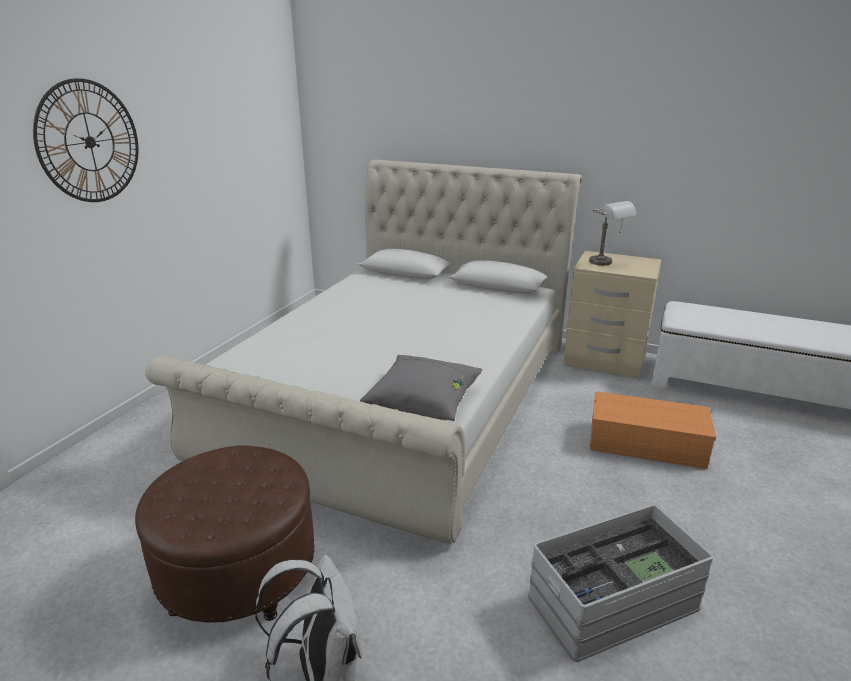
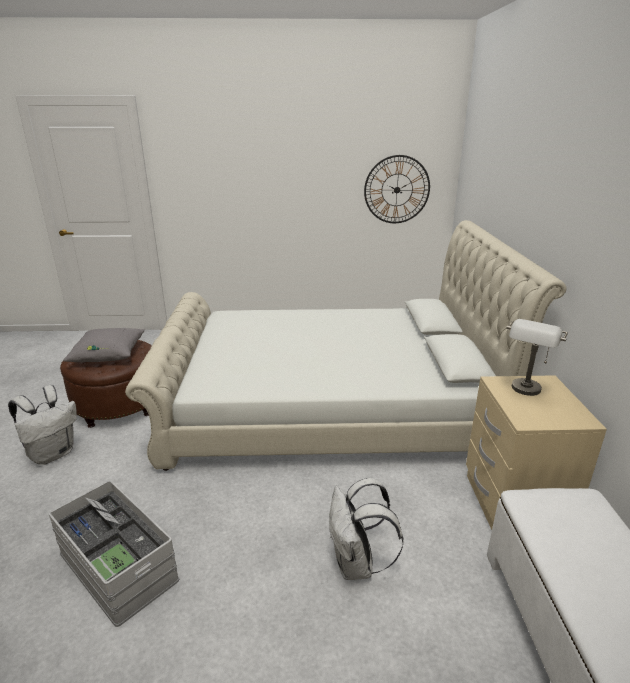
camera: 65 degrees right, 0 degrees up
wall clock [33,78,138,202] -> wall clock moved to [364,155,430,223]
grey pillow [360,355,482,421] -> grey pillow moved to [63,328,145,362]
orange storage box [590,391,716,469] -> white backpack [329,478,403,580]

